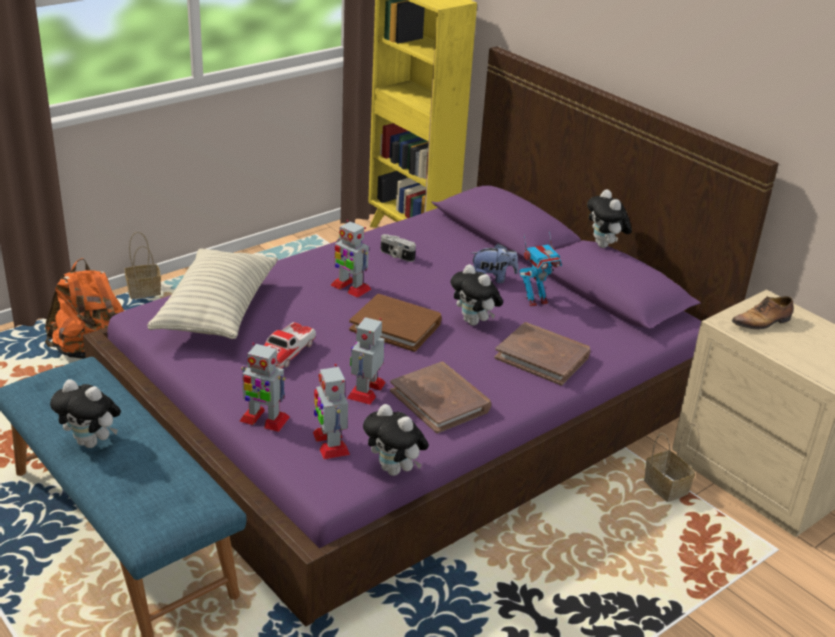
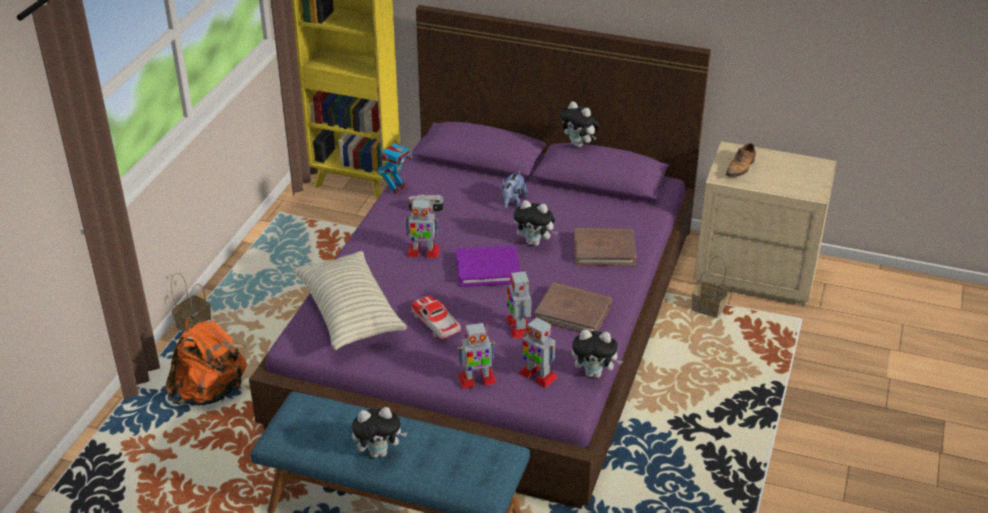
camera: 30 degrees left, 5 degrees up
toy car [264,322,316,369] -> toy car turned 150 degrees clockwise [411,296,461,339]
brown book [349,294,442,352] -> purple book [456,245,521,287]
plush toy [471,243,518,283] -> plush toy turned 150 degrees clockwise [502,171,527,208]
toy robot [520,231,562,307] -> toy robot moved to [377,132,412,194]

